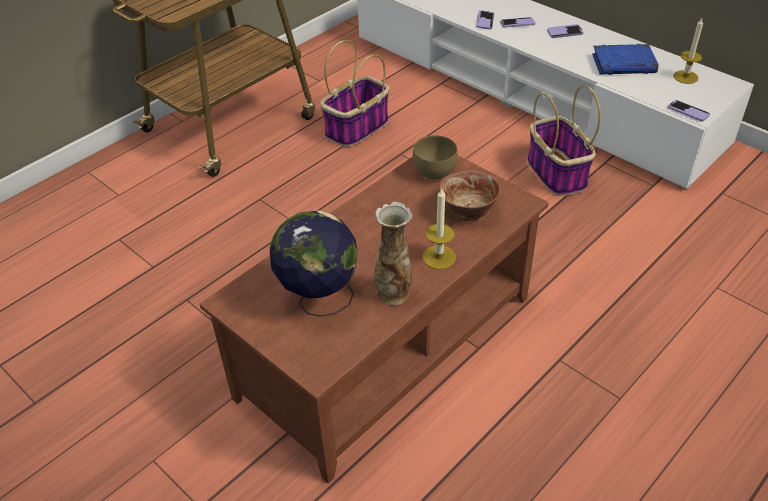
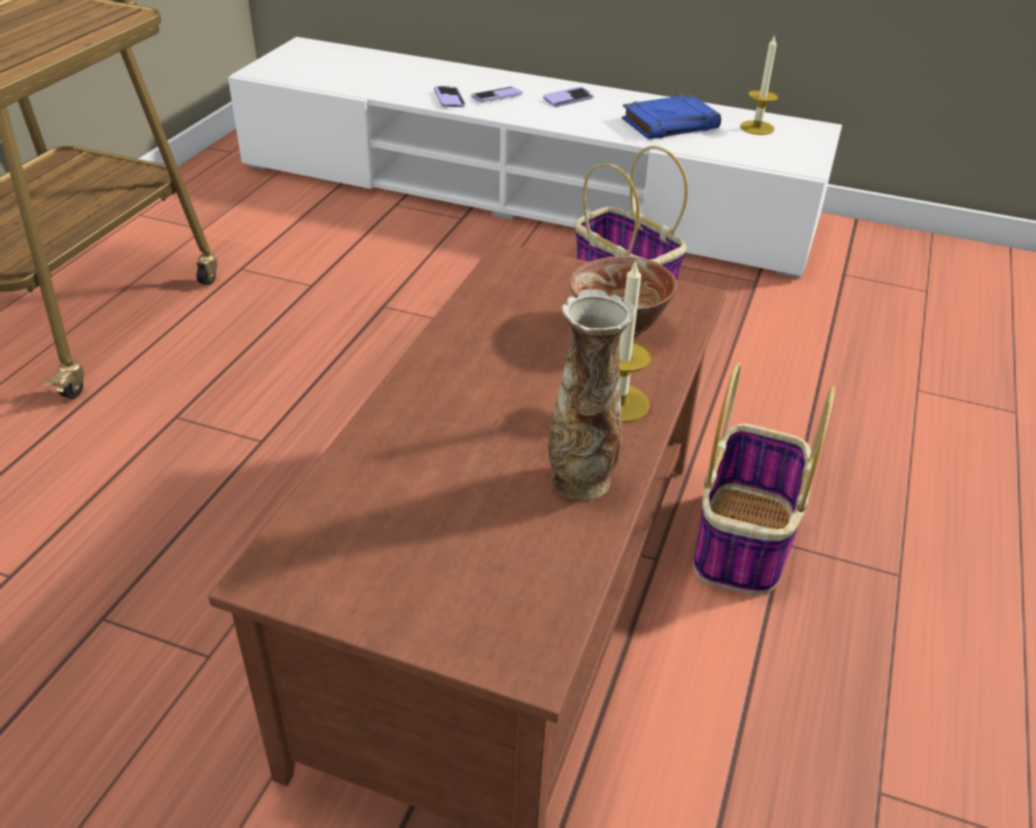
camera: 25 degrees left, 5 degrees down
globe [270,210,358,317] -> none
basket [320,40,389,147] -> basket moved to [693,362,835,595]
brown bowl [413,135,458,180] -> none
phone [668,100,710,121] -> none

